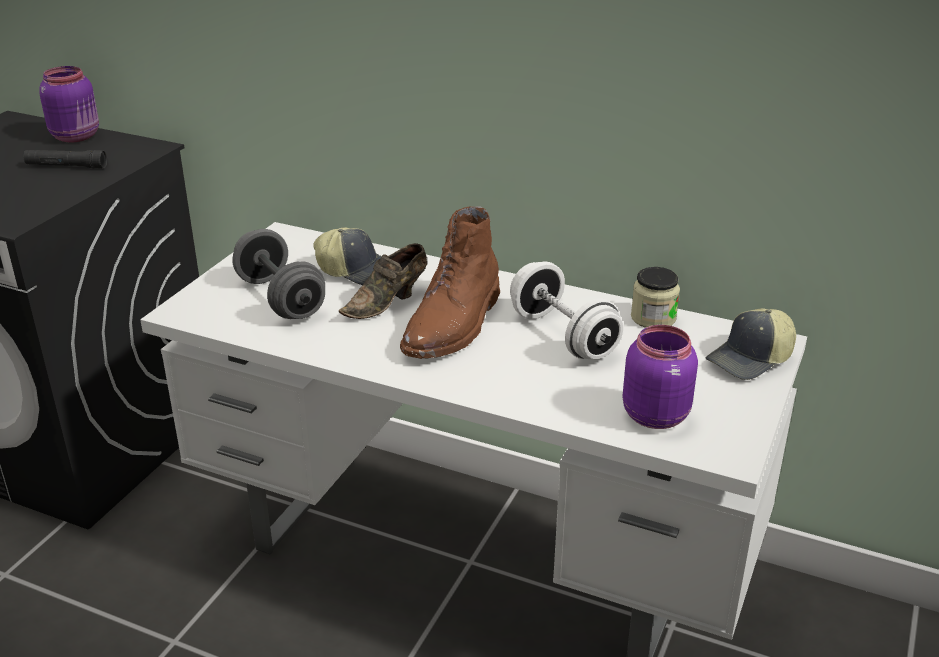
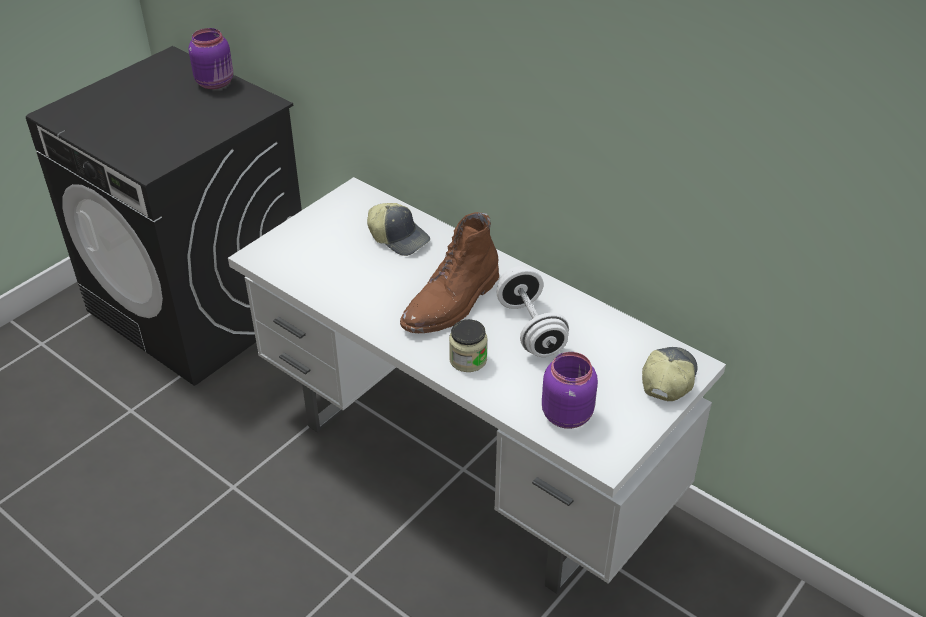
camera: 15 degrees right, 10 degrees up
black flashlight [24,150,107,168] -> none
grey dumbbell [232,229,325,319] -> none
brown shoe [339,243,427,319] -> none
jar [631,267,680,328] -> jar moved to [449,319,488,372]
cap [706,308,796,380] -> cap turned 135 degrees clockwise [642,347,698,401]

